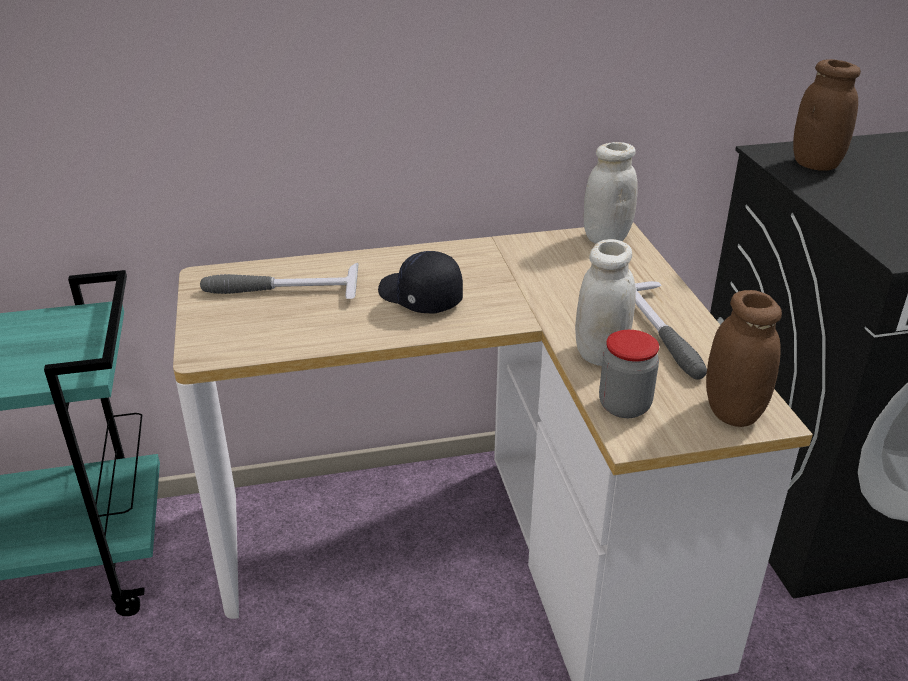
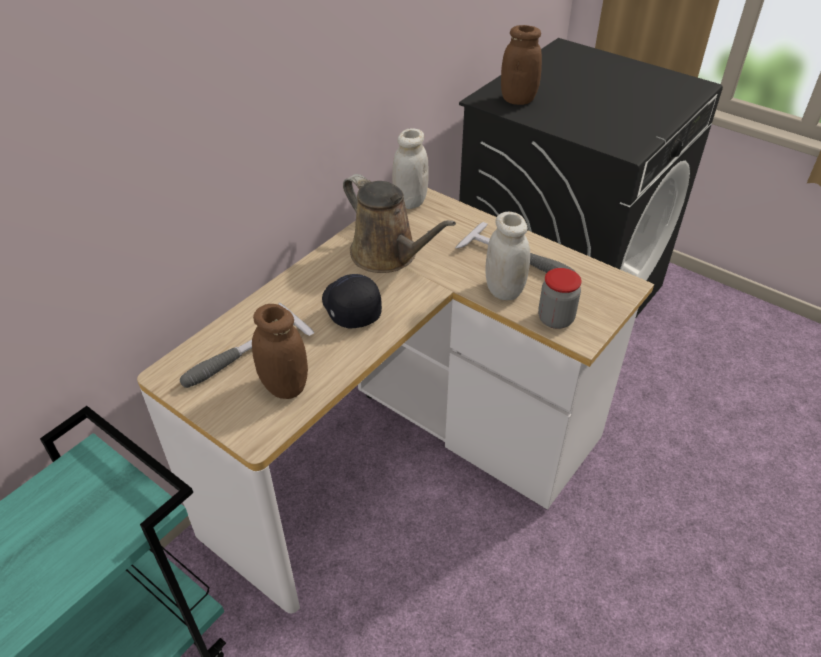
camera: 40 degrees left, 10 degrees up
black cap [378,251,463,313] -> black cap turned 60 degrees clockwise [322,274,382,329]
brown jar [706,290,782,427] -> brown jar moved to [252,304,308,399]
none -> brown watering can [343,174,456,273]

